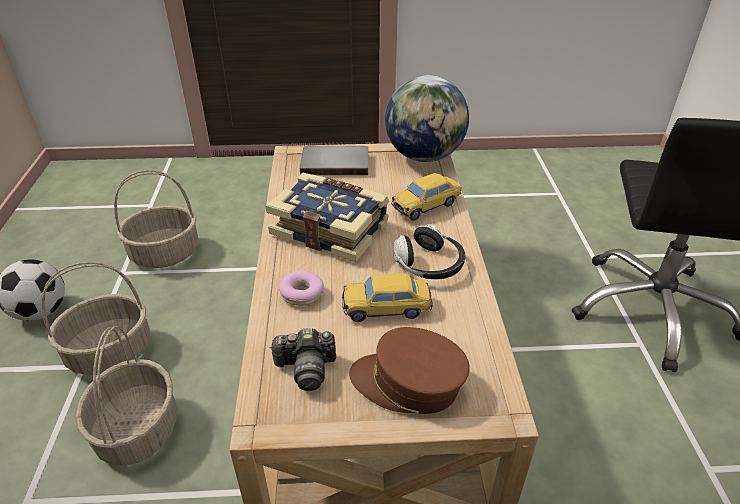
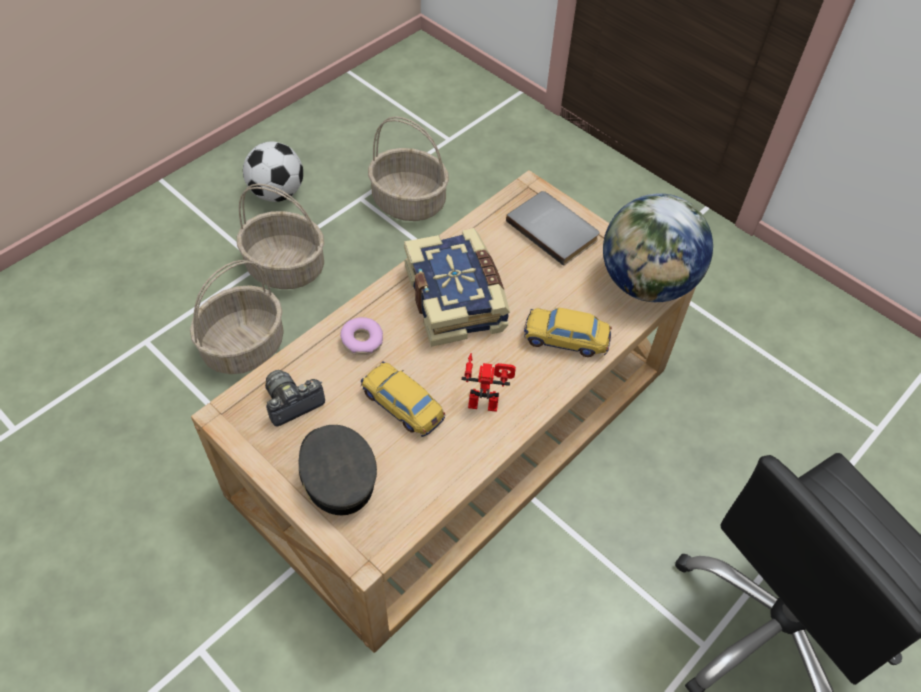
camera: 45 degrees right, 15 degrees up
camera [269,328,336,391] -> camera turned 105 degrees clockwise [265,370,325,427]
brown cap [349,327,470,414] -> grey cap [299,425,377,515]
headphones [393,224,465,279] -> toy robot [461,353,516,412]

